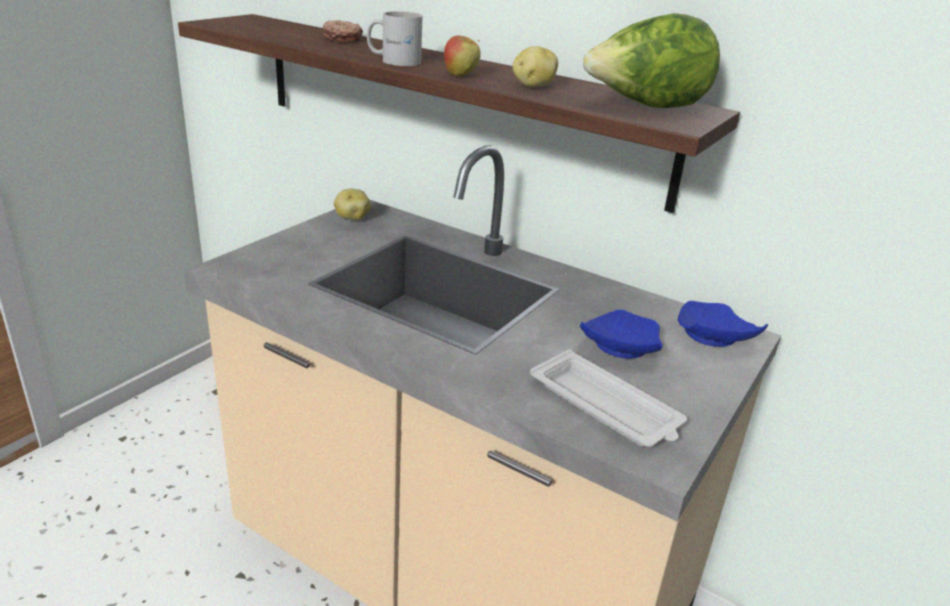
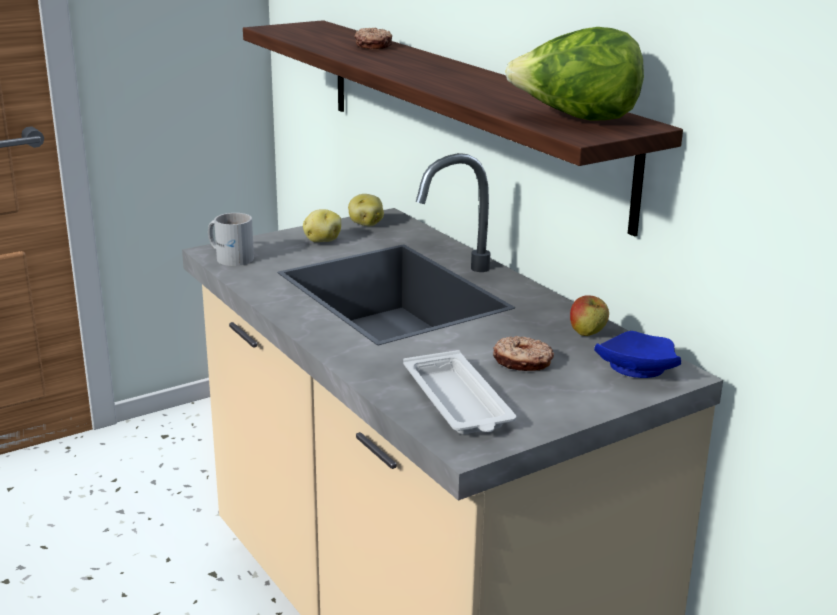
camera: 25 degrees right, 5 degrees down
white mug [367,11,422,66] -> white mug moved to [208,213,254,266]
apple [444,35,481,76] -> apple moved to [570,296,609,336]
potato [512,46,558,87] -> potato moved to [303,209,341,242]
blue plate [580,310,663,358] -> donut [493,336,554,371]

